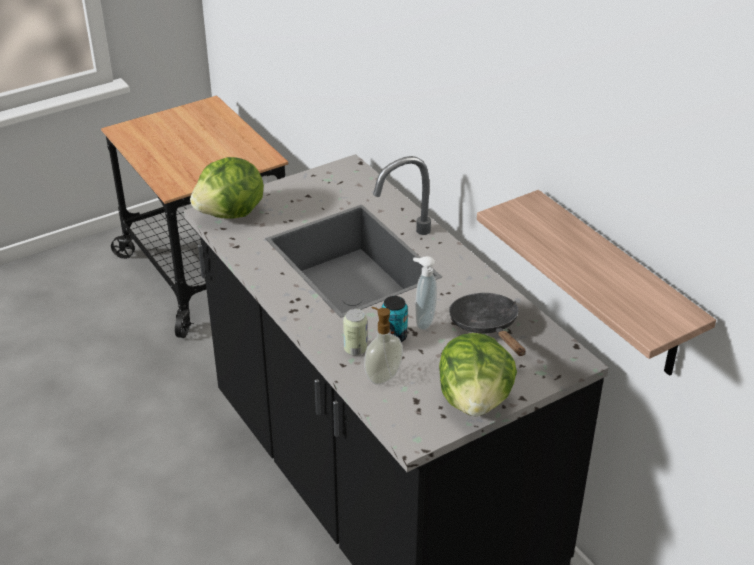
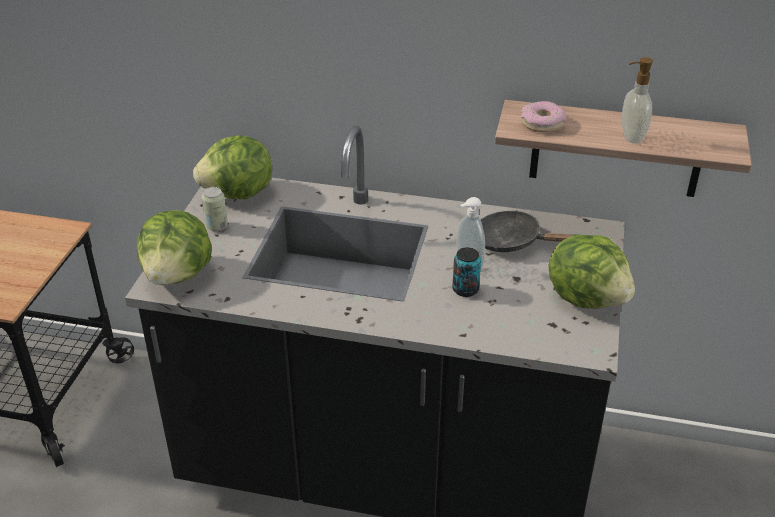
camera: 45 degrees left, 0 degrees up
can [343,309,367,355] -> can moved to [202,187,228,231]
soap dispenser [364,307,403,385] -> soap dispenser moved to [622,57,653,144]
none -> lettuce [193,135,272,199]
none -> donut [521,101,566,132]

